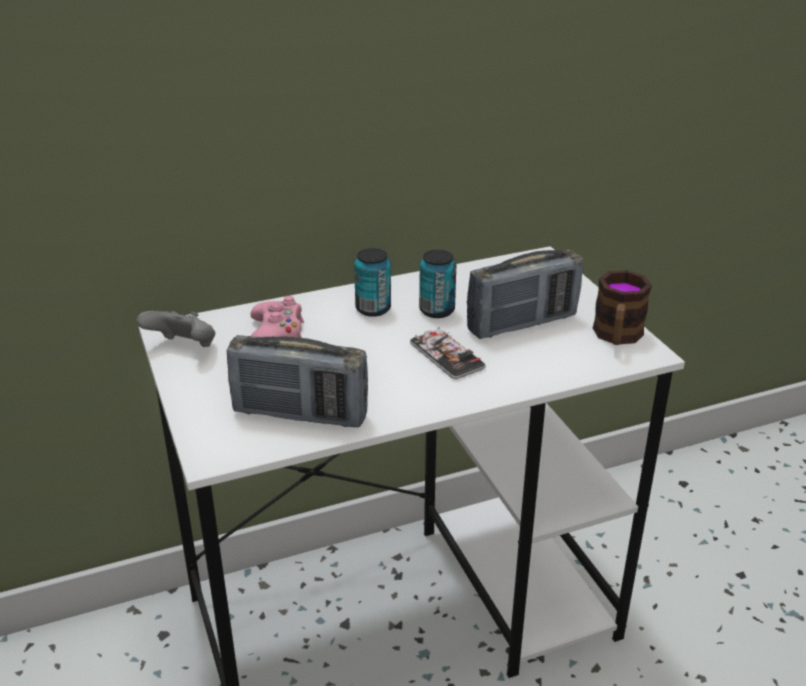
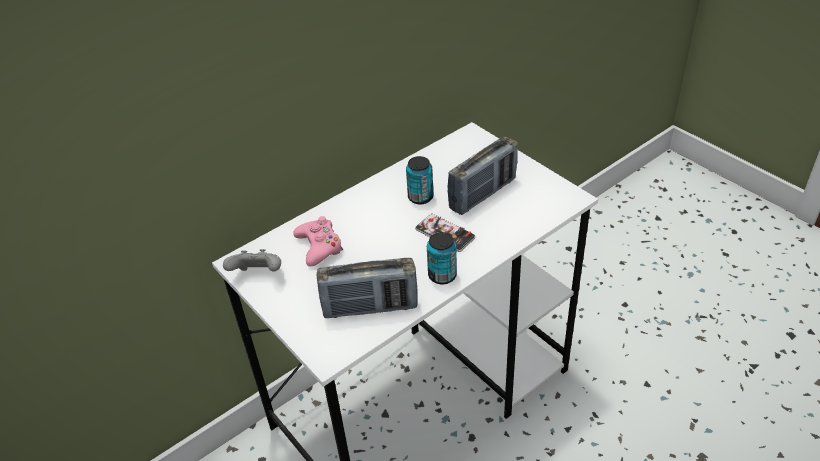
camera: 15 degrees left, 10 degrees up
can [354,248,391,317] -> can moved to [427,232,457,284]
mug [593,270,652,345] -> none

